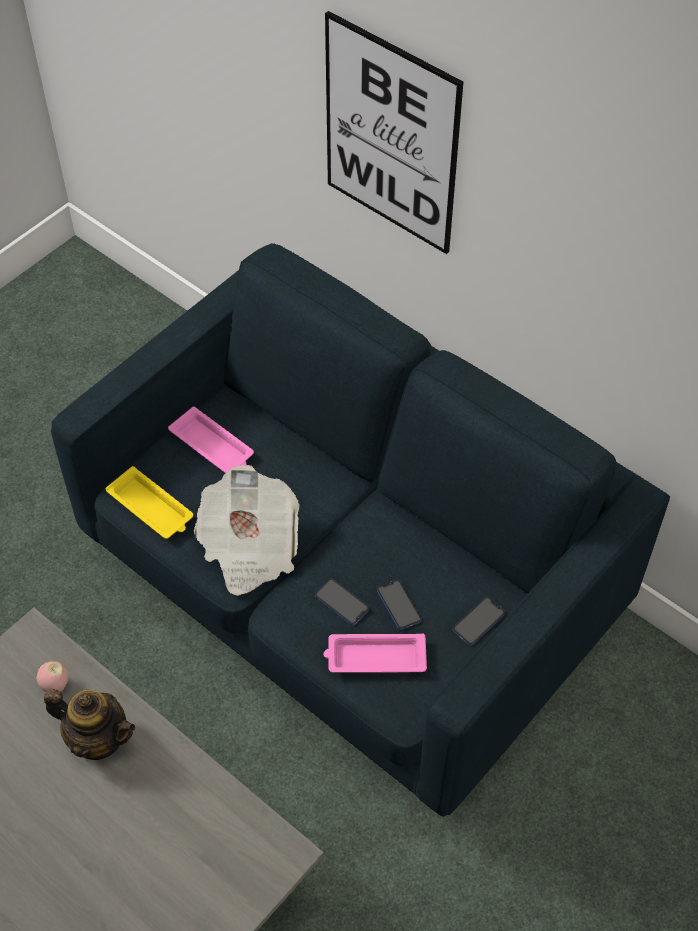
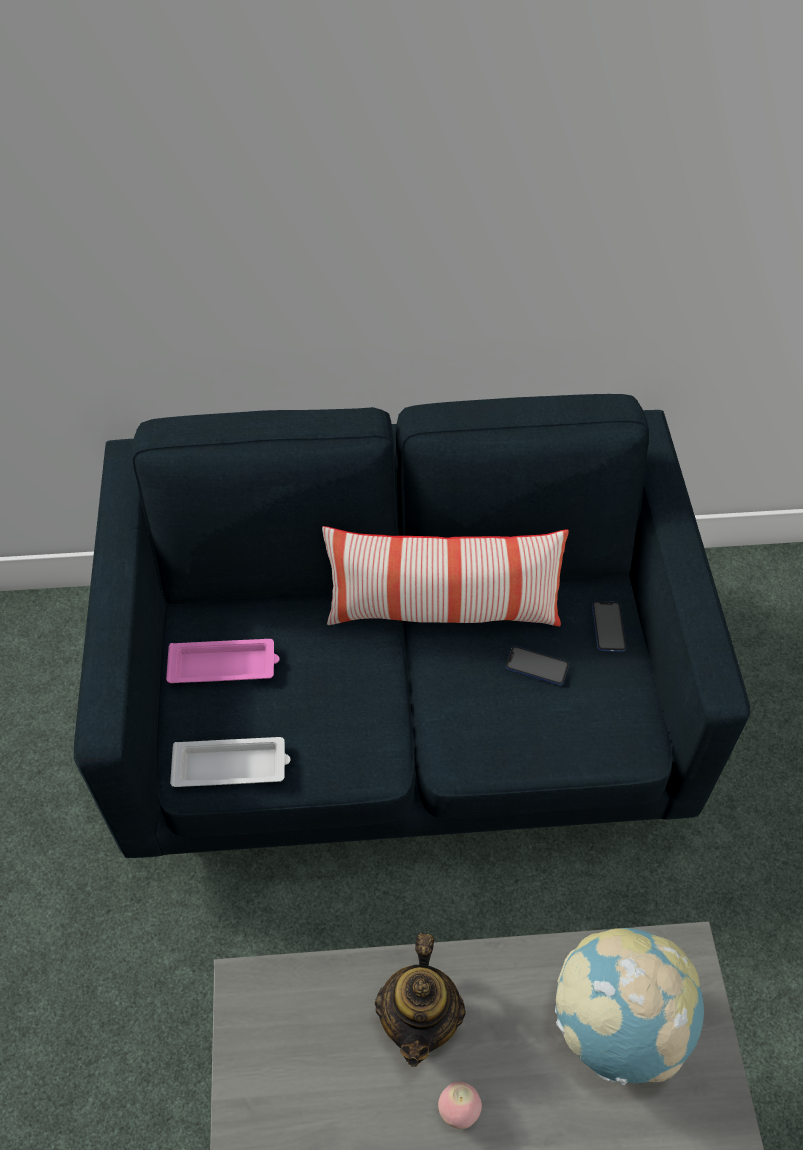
camera: 45 degrees left, 0 degrees up
apple [37,661,69,692] -> apple moved to [438,1082,482,1129]
teapot [44,689,136,760] -> teapot turned 120 degrees clockwise [375,933,466,1067]
yellow tray [106,466,193,539] -> white tray [170,737,290,787]
newspaper [194,465,299,596] -> none
phone [315,579,369,625] -> none
pink tray [324,633,427,673] -> none
picture [325,11,463,254] -> none
none -> pillow [322,526,569,626]
none -> globe [555,928,704,1085]

